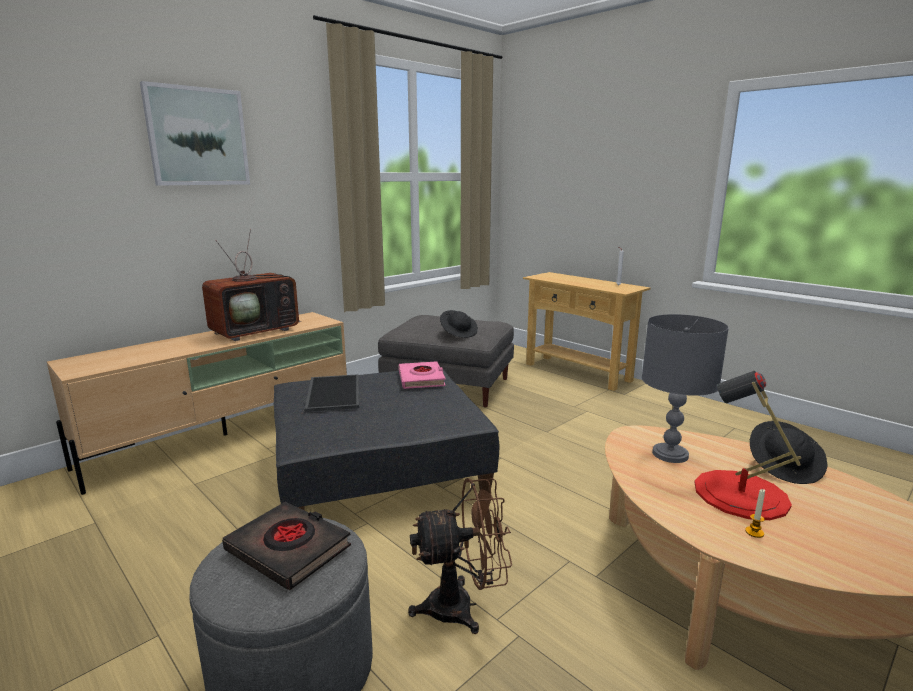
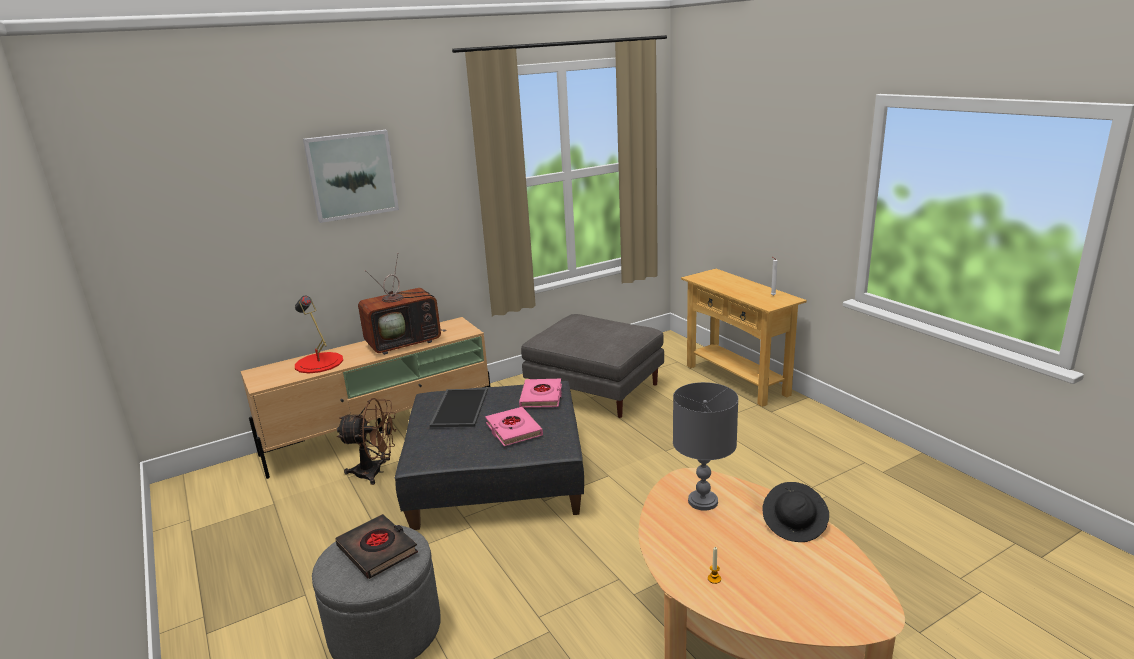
camera: 15 degrees right, 5 degrees up
brown fan [408,478,512,634] -> brown fan moved to [336,398,397,485]
black hat [440,310,478,338] -> none
red table lamp [695,371,801,520] -> red table lamp moved to [295,296,343,373]
none -> pink book [485,407,543,446]

